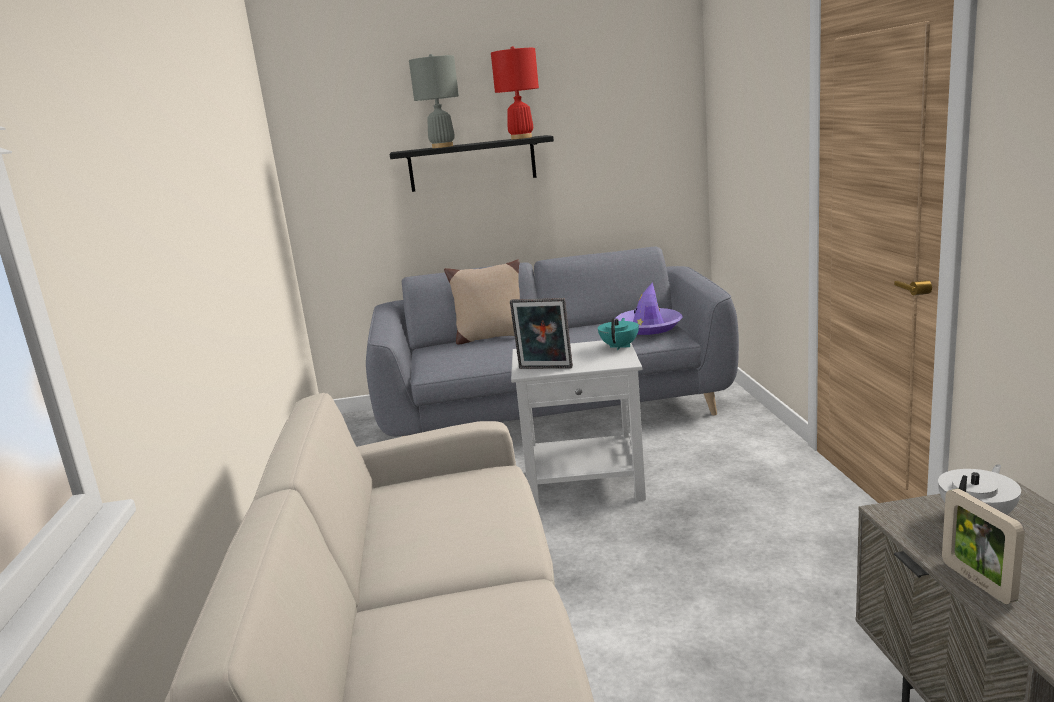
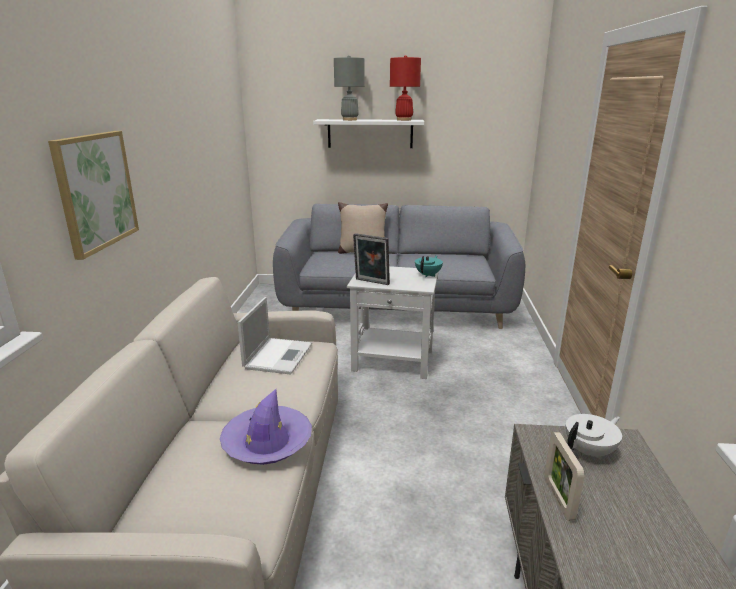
camera: 10 degrees right, 5 degrees up
black shelf [390,135,554,192] -> white shelf [313,119,424,148]
purple hat [615,282,683,335] -> purple hat moved to [220,389,312,465]
none -> picture [48,131,139,260]
none -> laptop [238,297,312,375]

